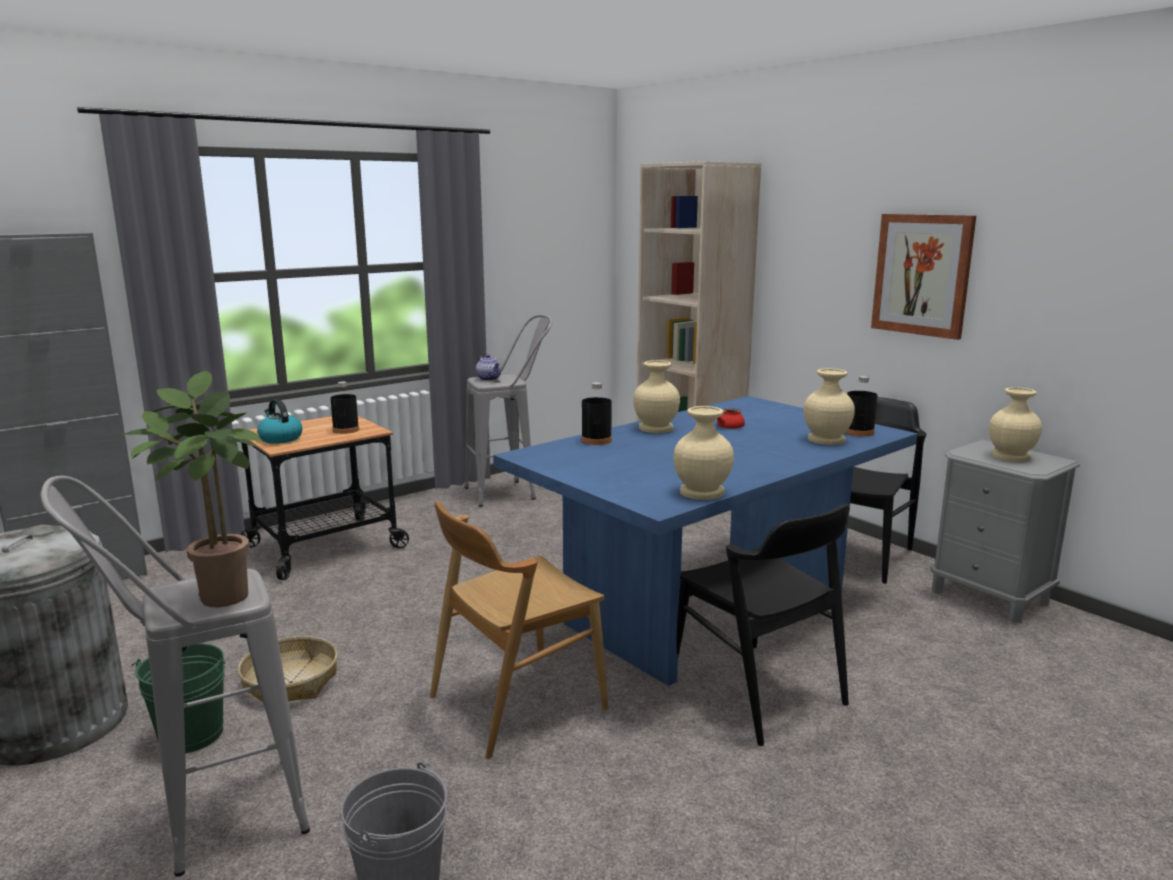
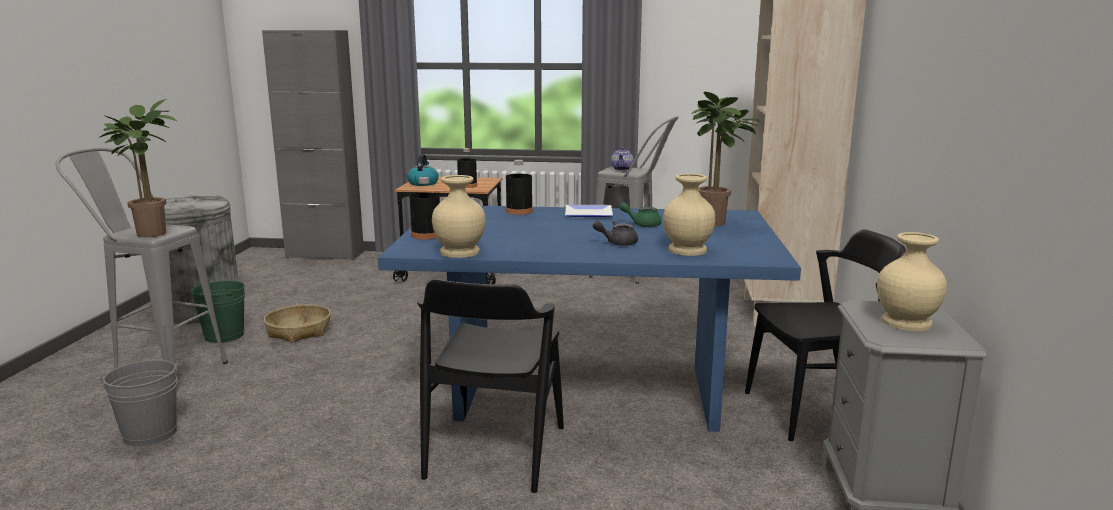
camera: 45 degrees right, 0 degrees up
brown chair [430,501,609,759] -> none
beige vase [633,360,680,433] -> plate [565,205,613,217]
red teapot [717,407,745,429] -> green teapot [619,202,661,227]
black bottle [845,376,878,437] -> black bottle moved to [410,177,440,239]
picture [871,214,976,340] -> none
none -> grey teapot [593,221,638,246]
none -> potted plant [691,92,760,226]

